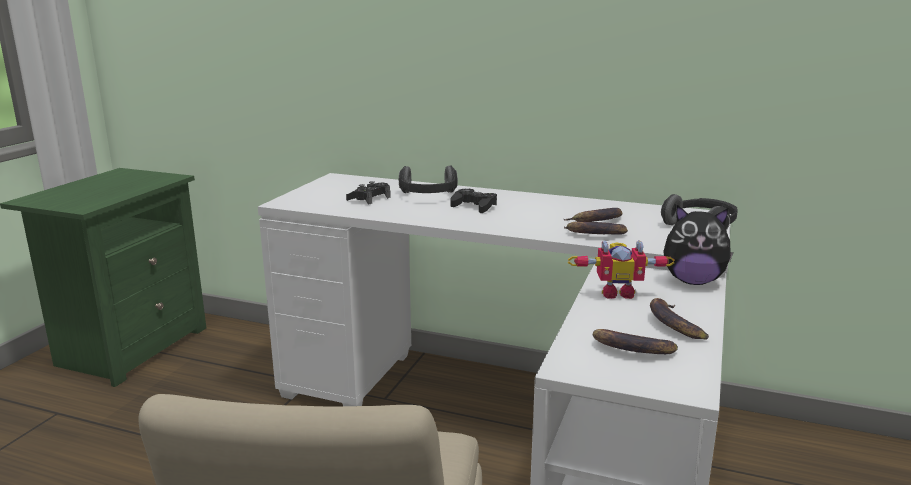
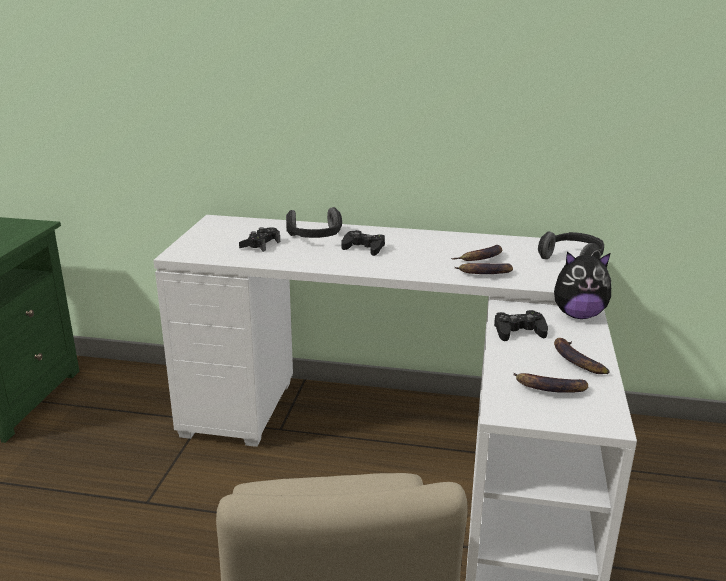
camera: 10 degrees left, 5 degrees up
toy robot [568,240,675,299] -> black game controller [494,310,548,341]

